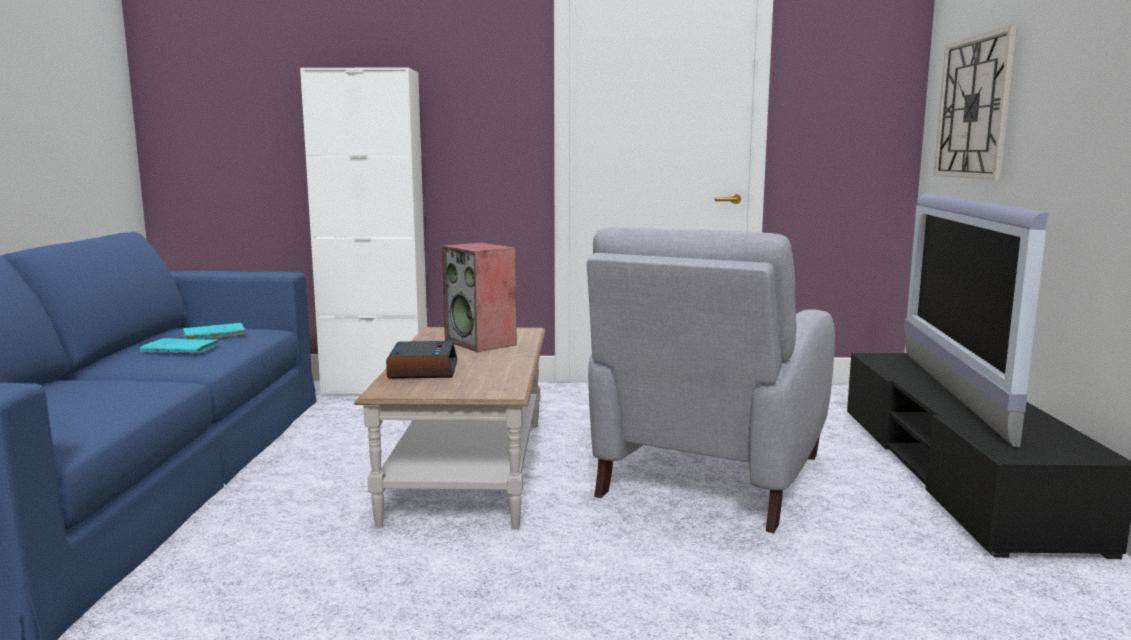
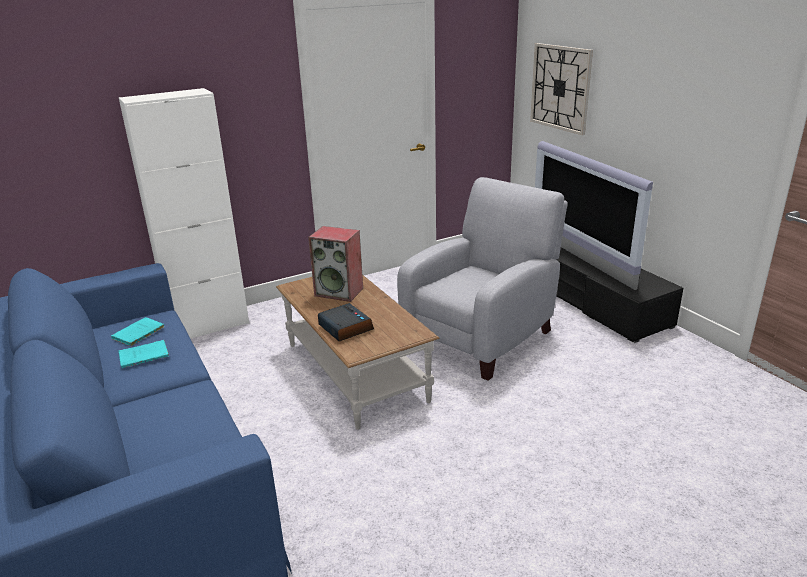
camera: 30 degrees left, 15 degrees up
grey armchair [586,226,835,533] -> grey armchair turned 135 degrees counterclockwise [397,177,567,381]

